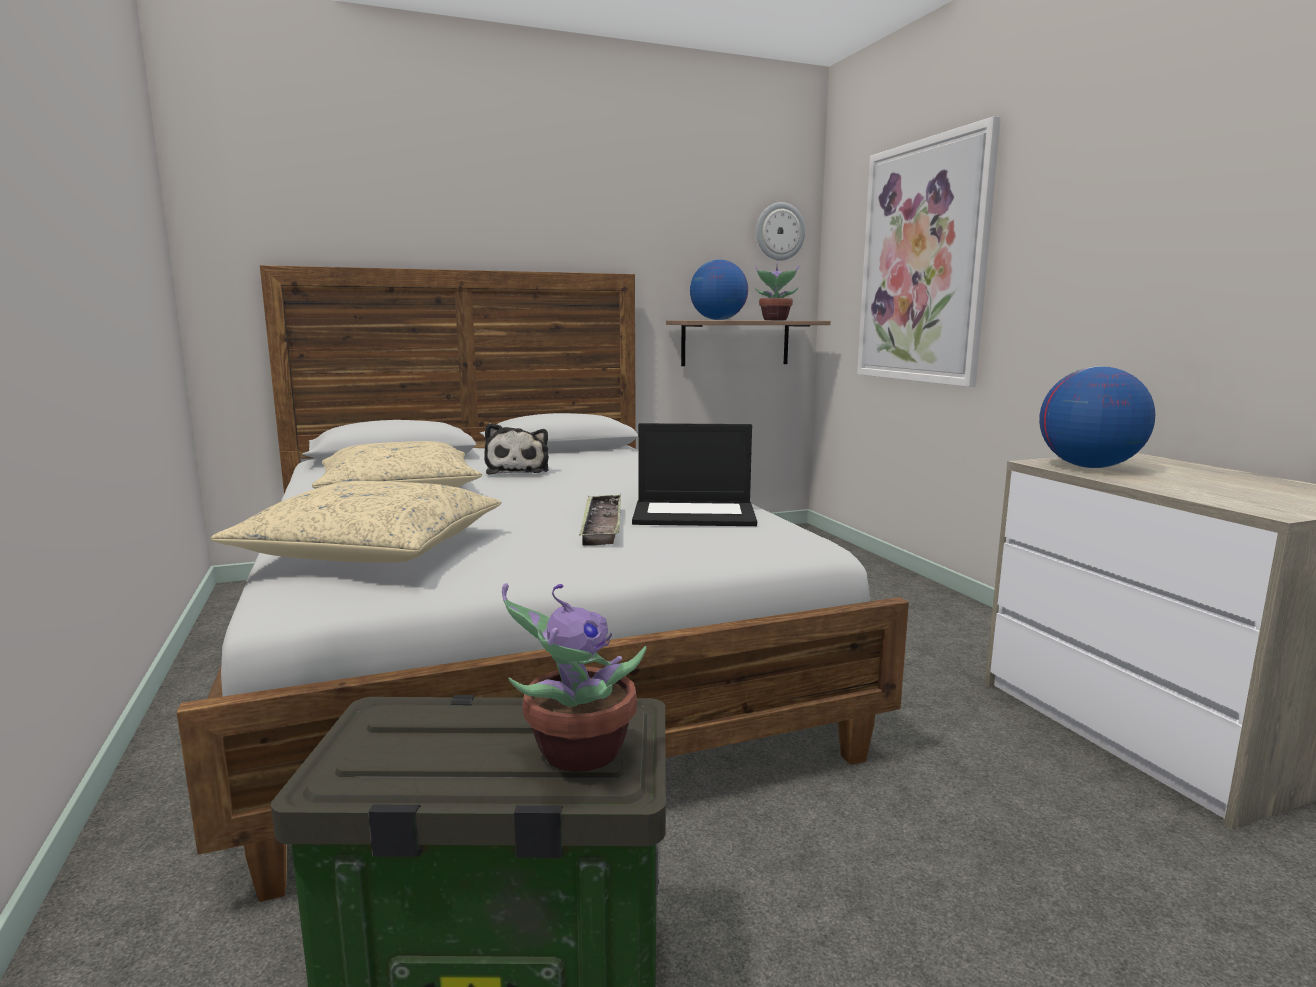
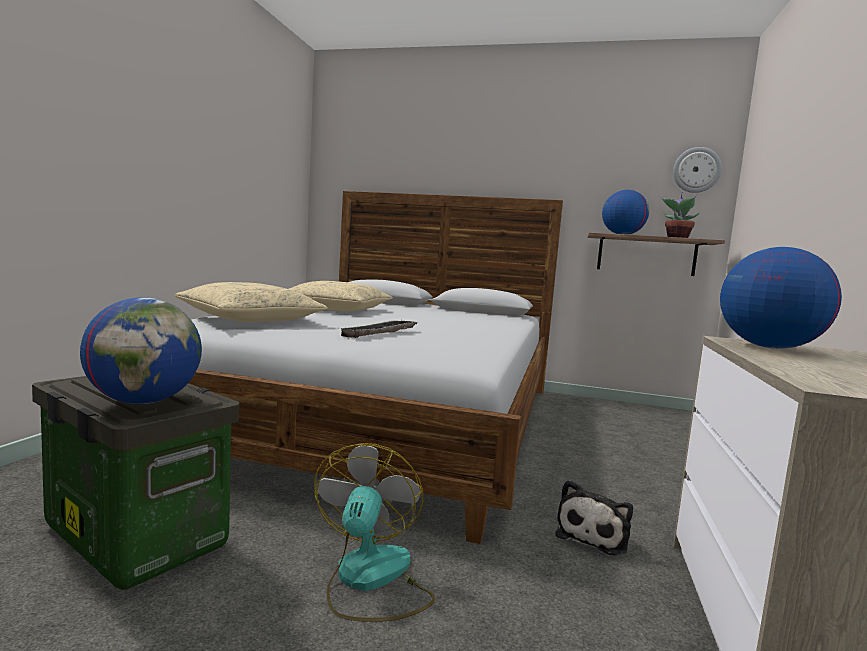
camera: 35 degrees right, 5 degrees down
plush toy [484,423,549,475] -> plush toy moved to [556,480,633,555]
potted plant [502,583,646,772] -> globe [80,297,202,404]
laptop [632,423,757,526] -> none
picture [857,116,1001,387] -> none
none -> fan [314,443,435,622]

